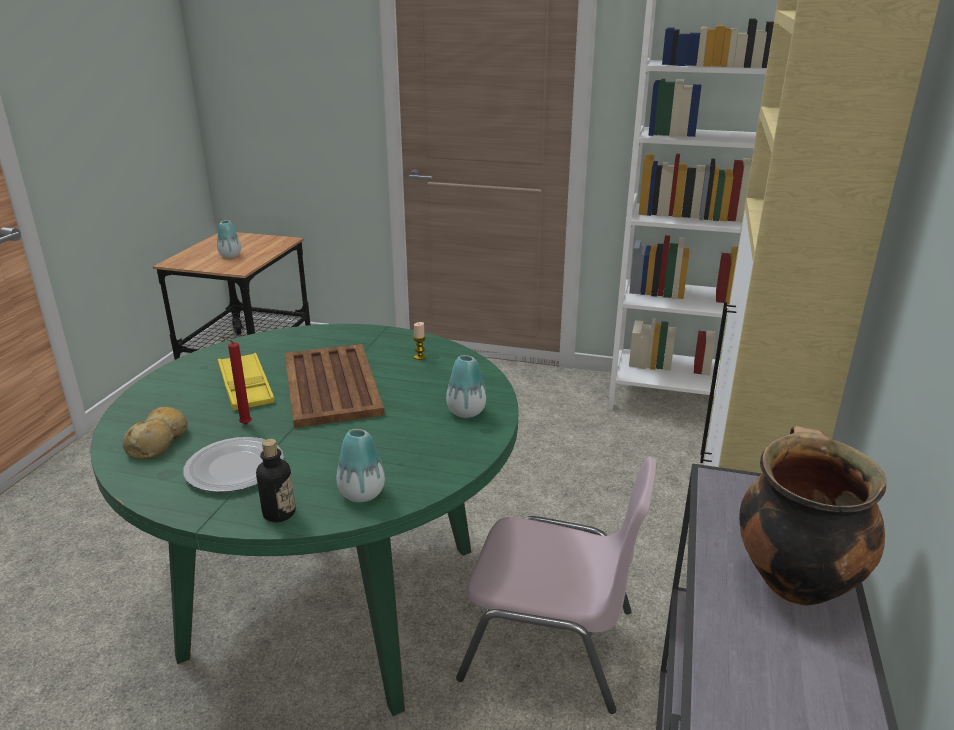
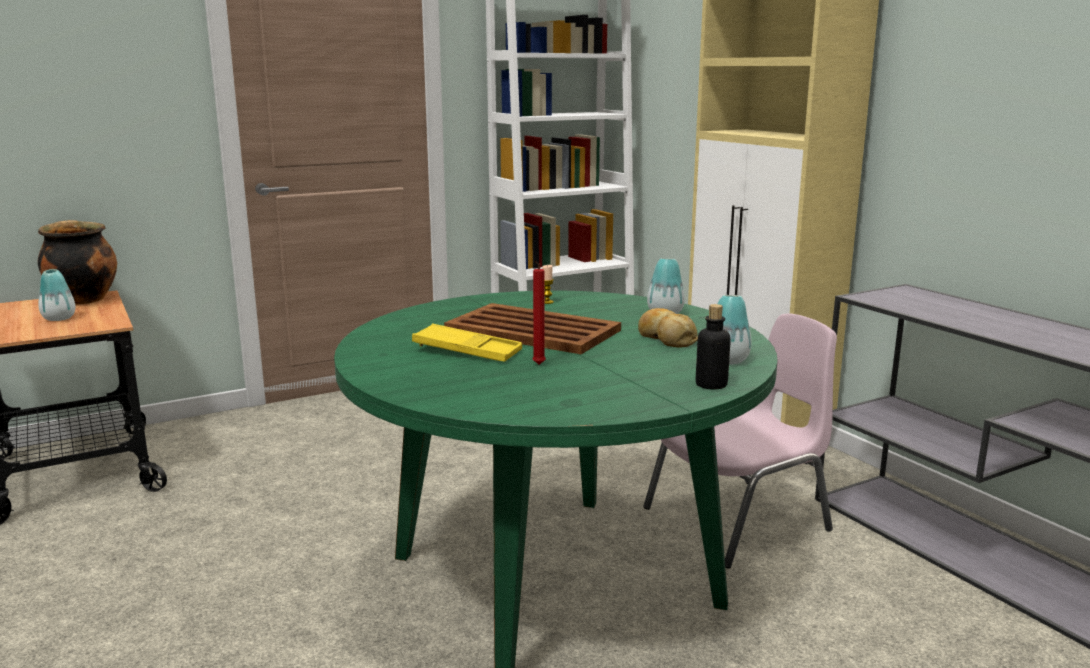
camera: 45 degrees left, 10 degrees down
bread [123,407,188,460] -> bread moved to [638,308,698,347]
plate [183,437,284,492] -> none
cooking pot [739,426,886,606] -> cooking pot moved to [38,220,117,305]

